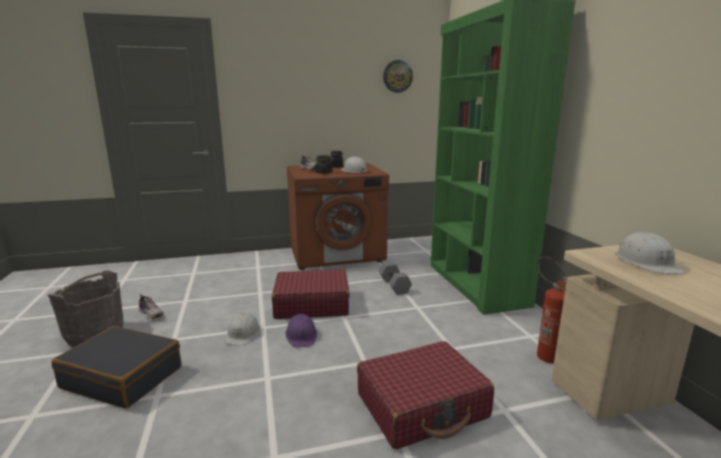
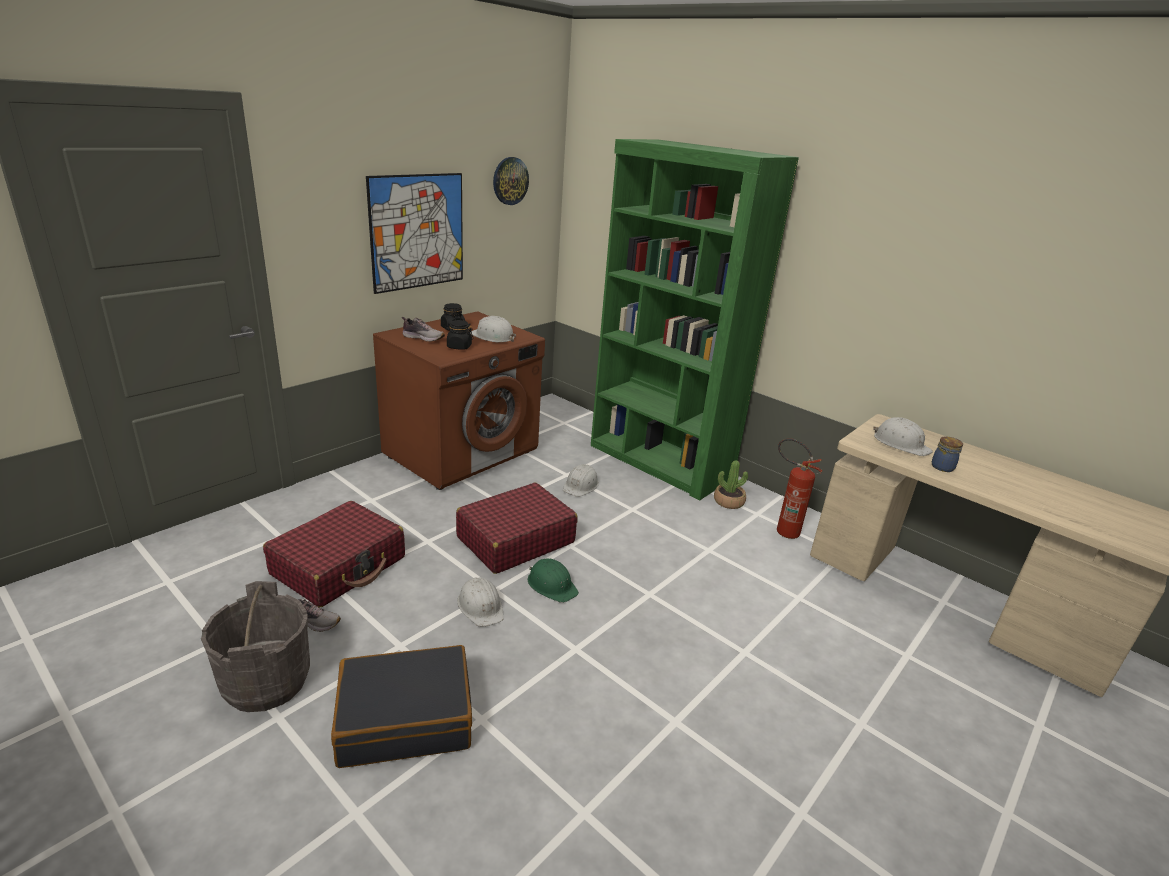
camera: 35 degrees left, 10 degrees up
purple hard hat [285,314,317,348] -> green hard hat [528,558,579,603]
red suitcase [357,341,494,449] -> red suitcase moved to [263,501,405,607]
grey dumbbell [379,262,412,295] -> white hard hat [563,464,599,497]
none -> picture [366,173,463,294]
none -> potted plant [714,460,748,509]
none -> jar [932,437,963,472]

